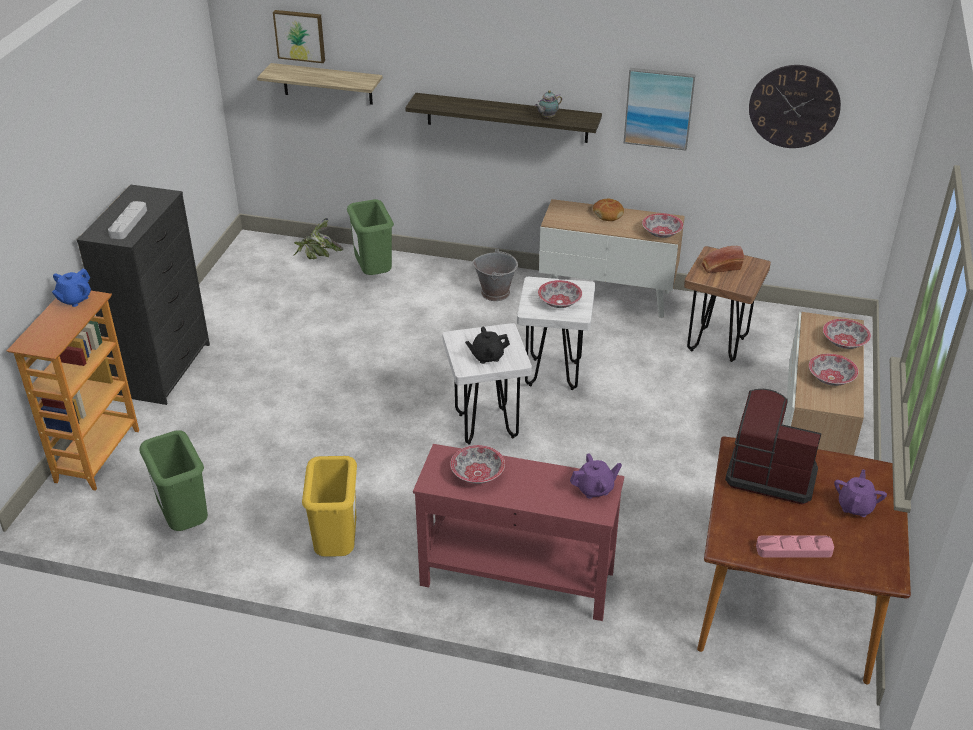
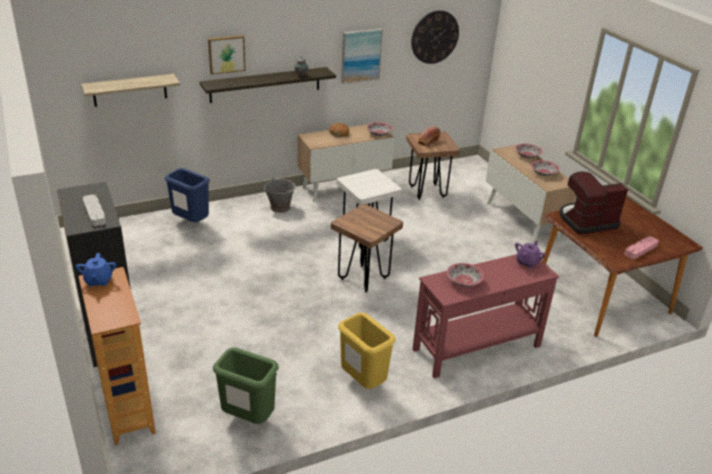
camera: 40 degrees left, 5 degrees down
picture [273,10,325,63] -> picture moved to [208,35,246,75]
potted plant [294,218,343,259] -> none
green trash can [347,199,394,275] -> blue trash can [165,168,210,222]
white stool [443,323,532,445] -> brown stool [331,204,403,293]
black teapot [465,327,510,364] -> none
bowl [538,280,582,308] -> none
purple teapot [834,469,887,517] -> none

